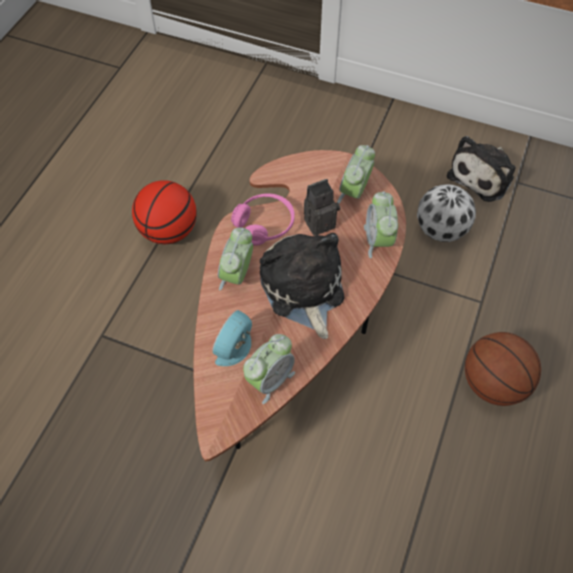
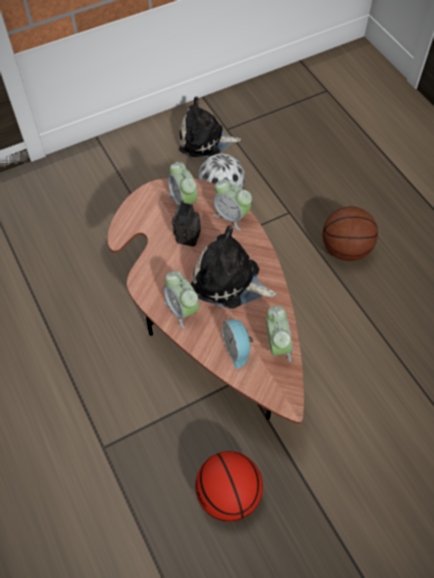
camera: 50 degrees left, 0 degrees up
basketball [132,180,197,244] -> basketball moved to [195,451,263,522]
pink headphones [231,194,295,246] -> none
plush toy [447,136,515,202] -> plush toy turned 105 degrees clockwise [179,96,241,157]

